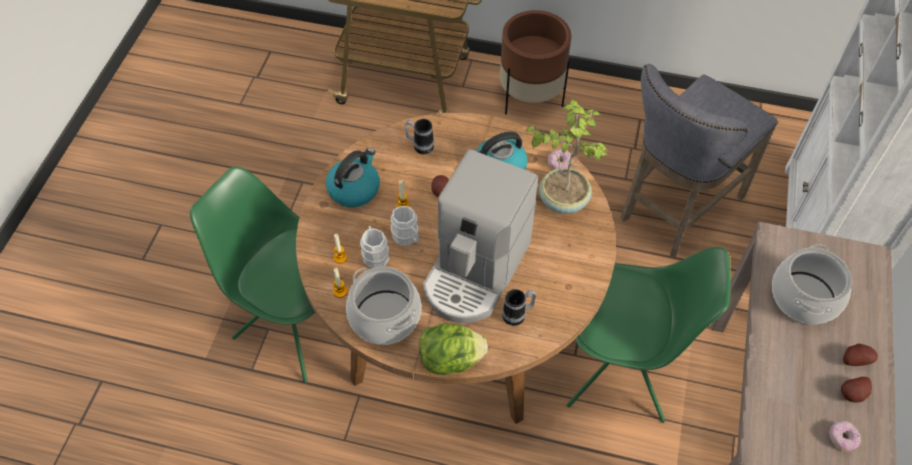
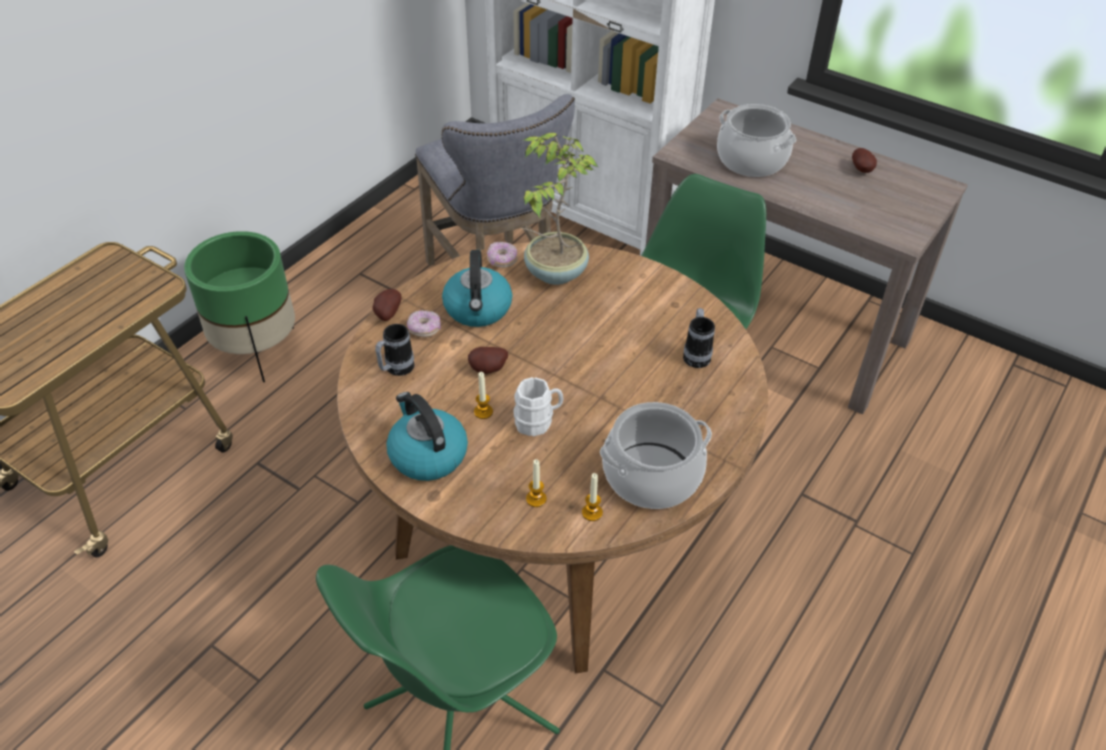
camera: 70 degrees left, 10 degrees down
white mug [360,226,389,268] -> none
lettuce [419,323,488,375] -> none
coffee machine [423,149,538,323] -> none
brown planter [500,10,571,114] -> green planter [184,231,295,382]
donut [829,421,861,452] -> donut moved to [407,310,440,338]
potato [843,344,878,366] -> potato moved to [372,289,402,321]

